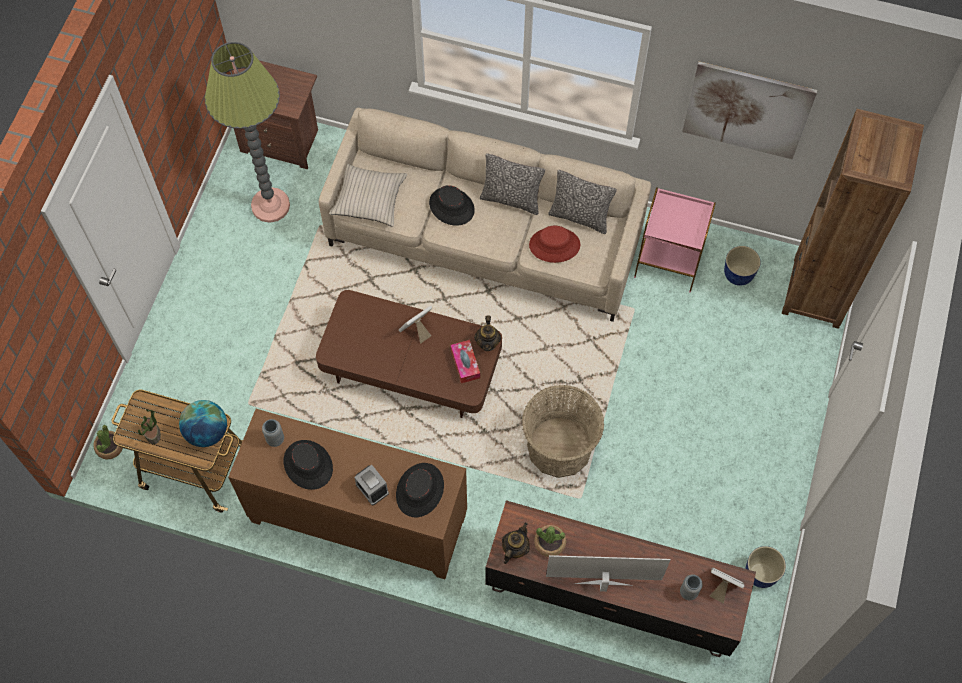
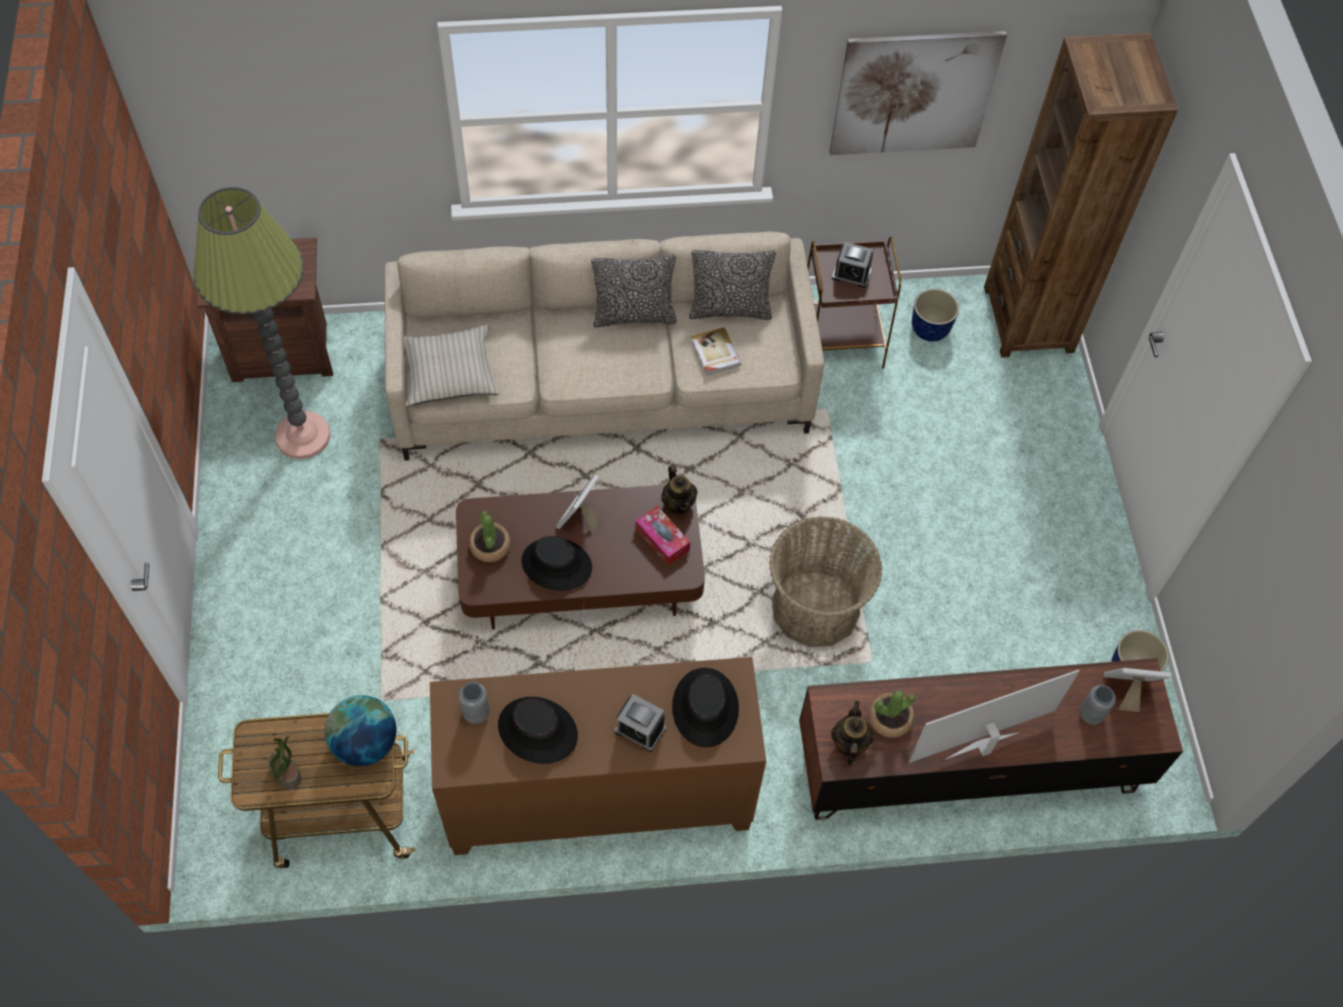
camera: 25 degrees left, 5 degrees down
potted plant [93,425,123,460] -> potted plant moved to [469,511,510,562]
black hat [429,185,475,226] -> black hat moved to [521,536,592,591]
red hat [529,226,580,263] -> book [691,327,741,375]
pink side table [634,187,716,292] -> brown side table [807,237,901,369]
none -> alarm clock [832,242,873,288]

